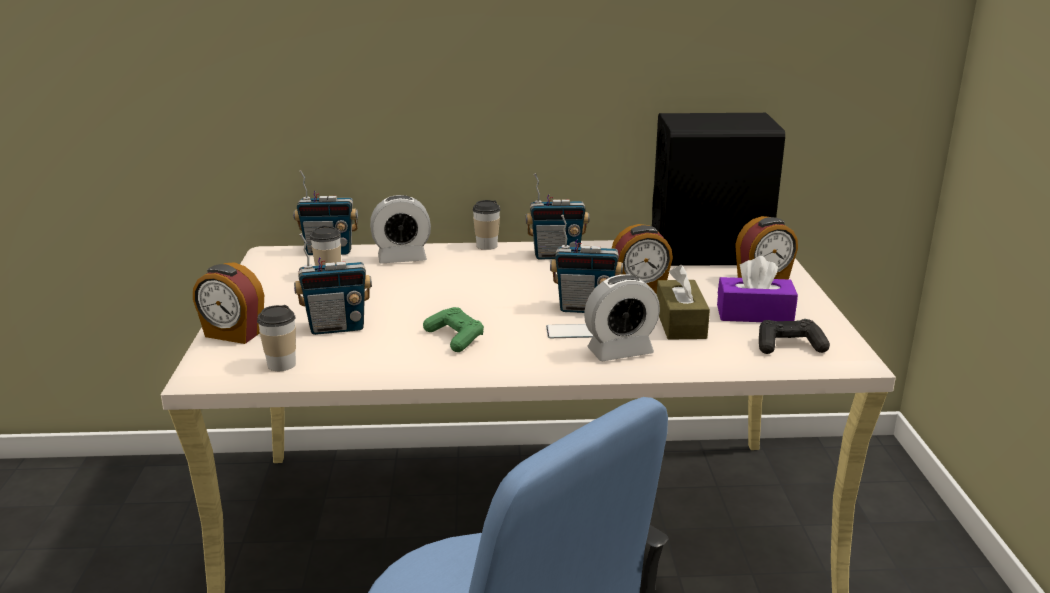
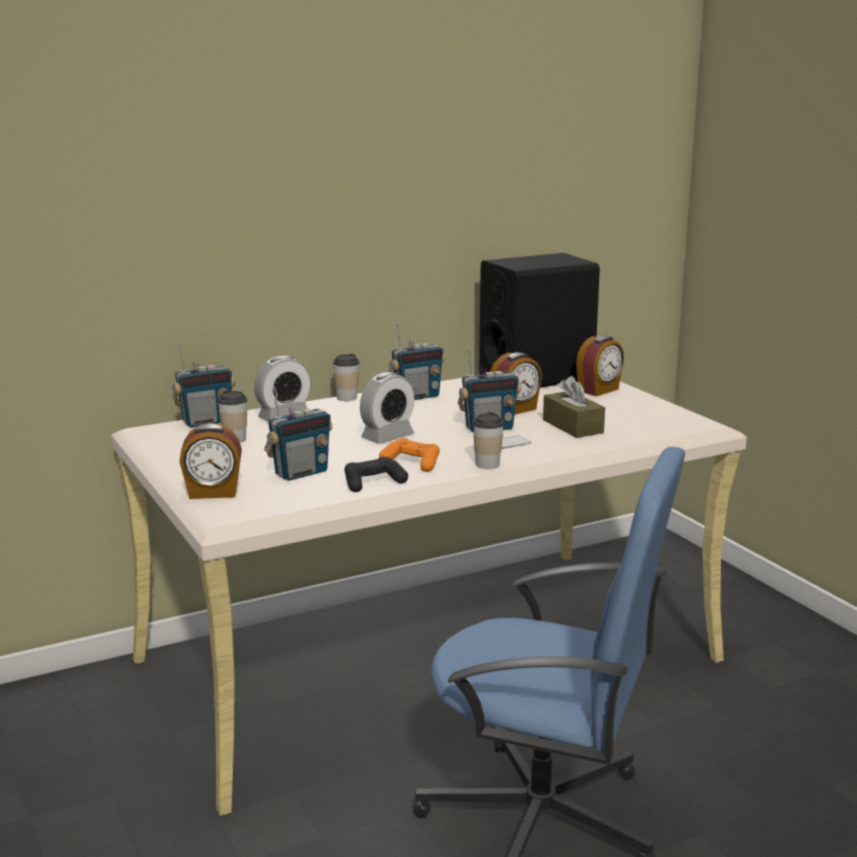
camera: 25 degrees left, 5 degrees down
cup [257,305,296,371] -> cup moved to [473,412,504,469]
green game controller [423,307,484,352] -> orange game controller [379,438,440,472]
alarm clock [584,275,660,361] -> alarm clock moved to [360,372,414,444]
purple tissue box [717,256,798,322] -> none
black game controller [759,319,830,354] -> black game controller moved to [344,457,408,492]

